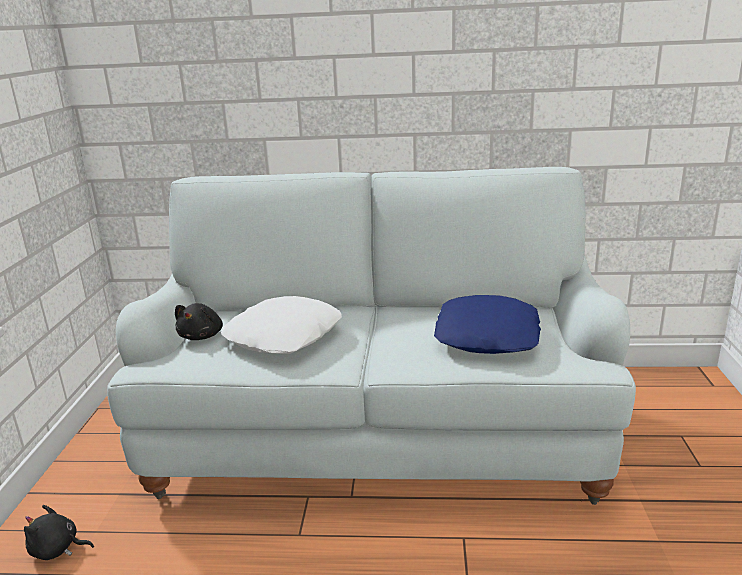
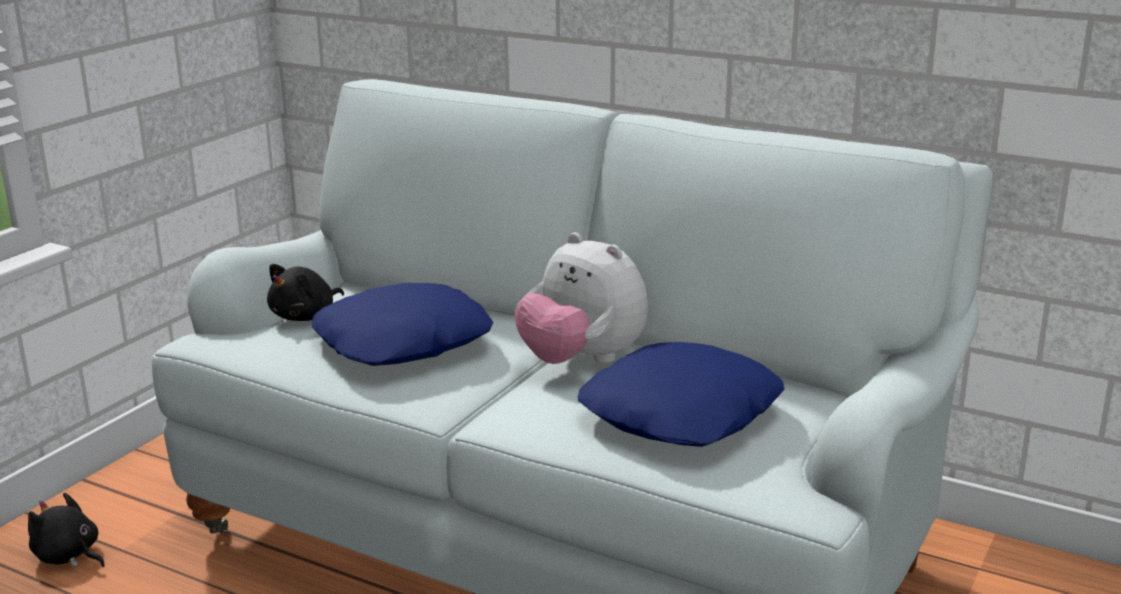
camera: 25 degrees right, 0 degrees up
white pillow [221,296,342,354] -> blue pillow [312,283,493,366]
none -> plush toy [515,232,648,364]

